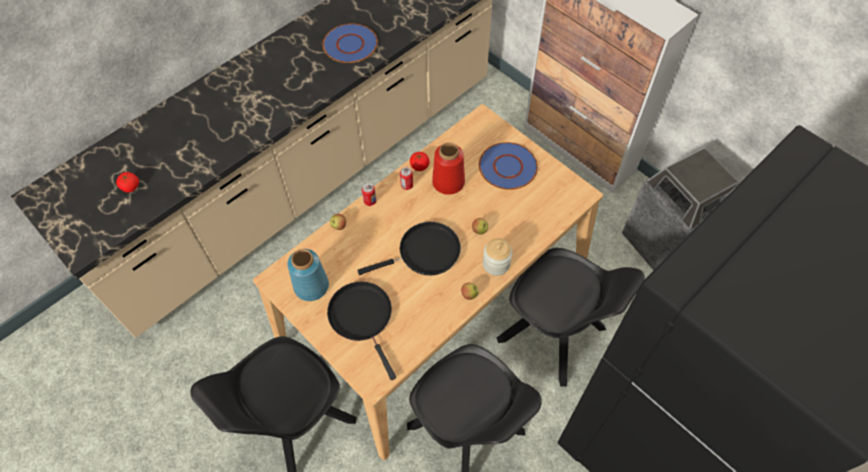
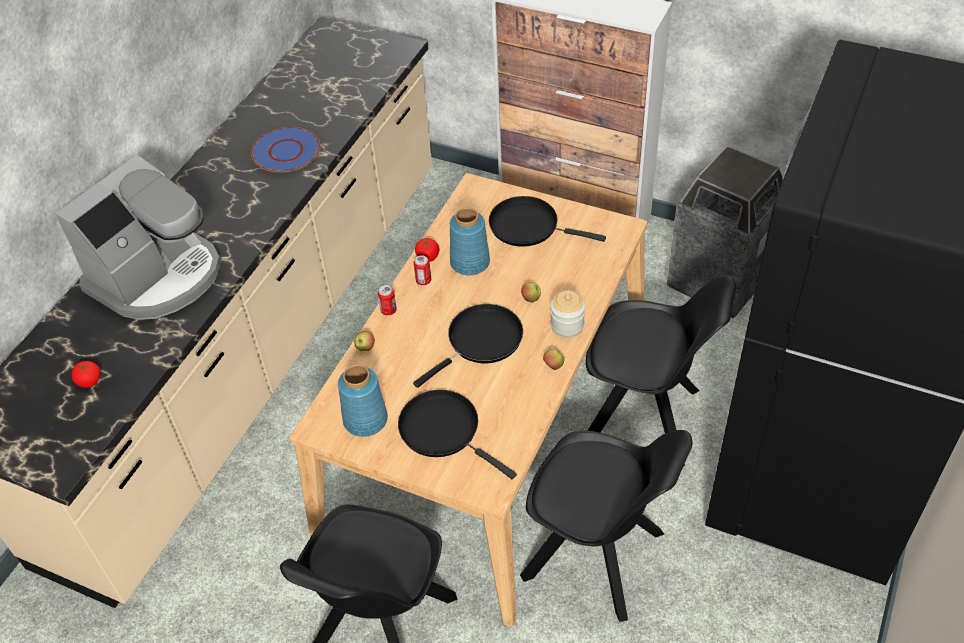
camera: 20 degrees left, 10 degrees down
red vase [432,142,465,195] -> blue vase [450,207,490,275]
blue plate [479,142,538,190] -> black frying pan [489,196,606,247]
none -> coffee machine [55,155,221,320]

